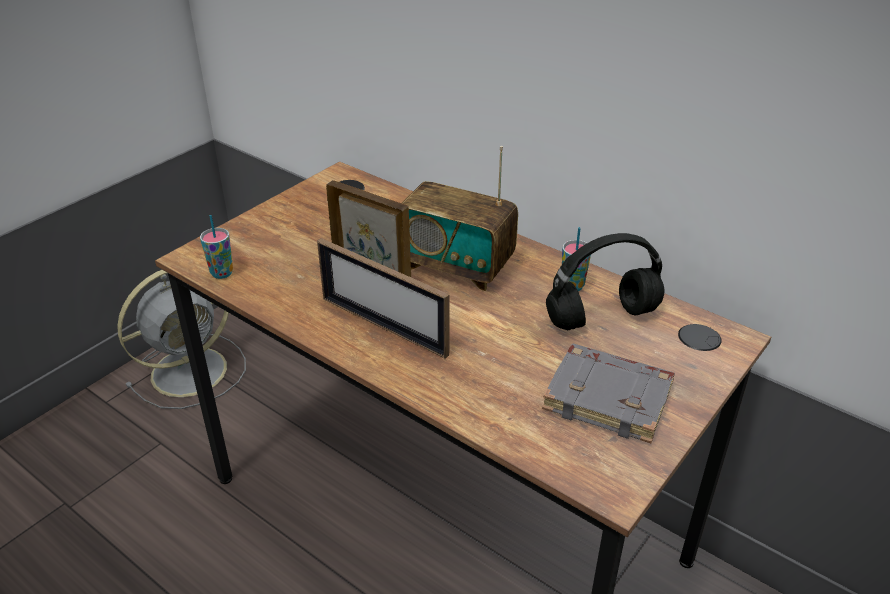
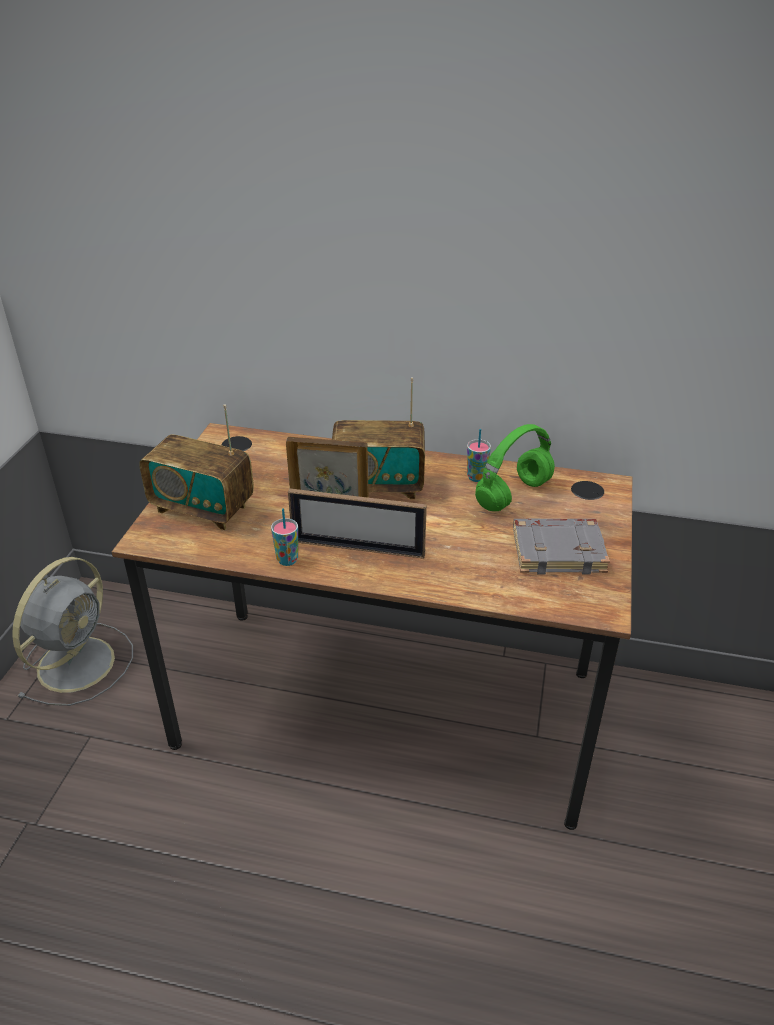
camera: 25 degrees left, 0 degrees up
cup [200,215,233,279] -> cup moved to [271,508,298,566]
black headphones [546,233,664,330] -> green headphones [475,424,555,511]
none -> radio [139,404,254,530]

